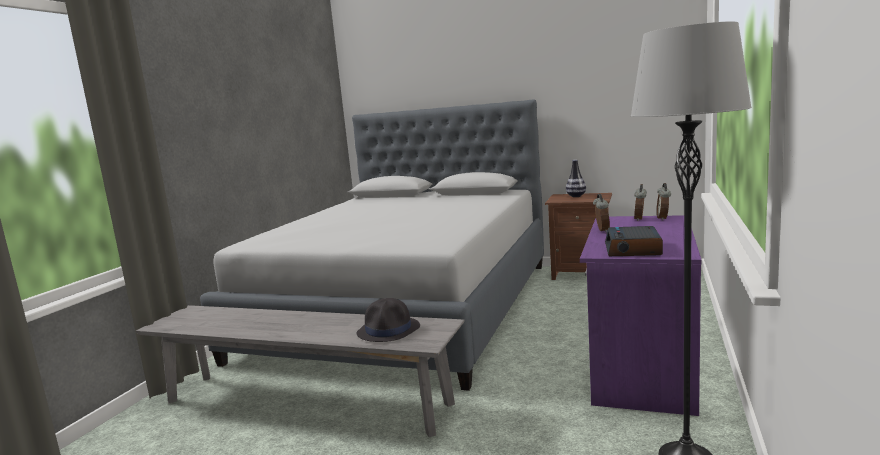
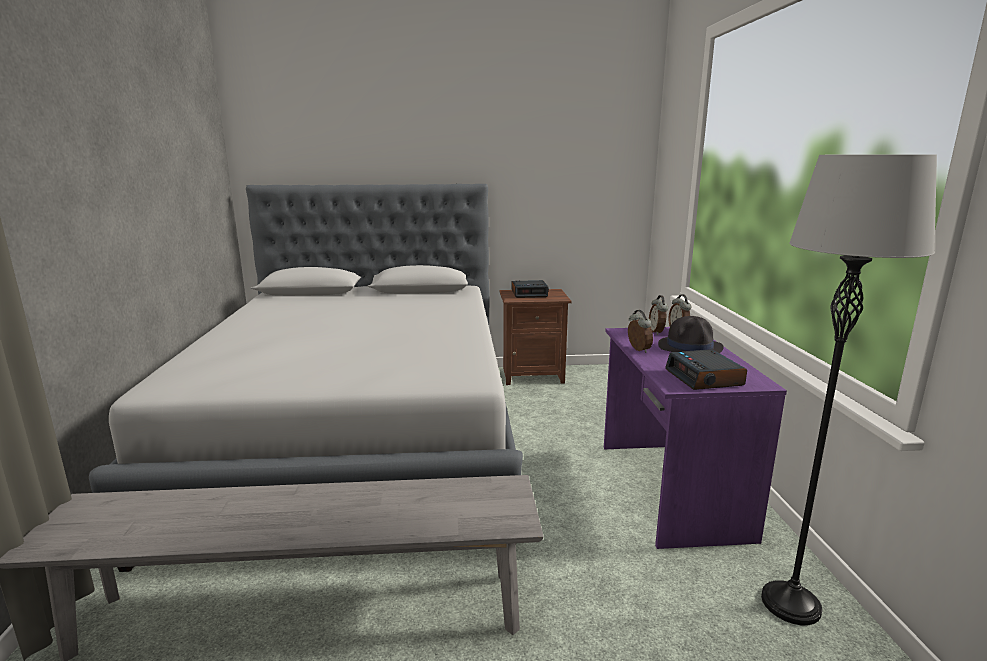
camera: 25 degrees left, 5 degrees up
black hat [356,298,420,342] -> black hat moved to [658,316,724,353]
vase [566,160,586,197] -> alarm clock [512,280,549,298]

